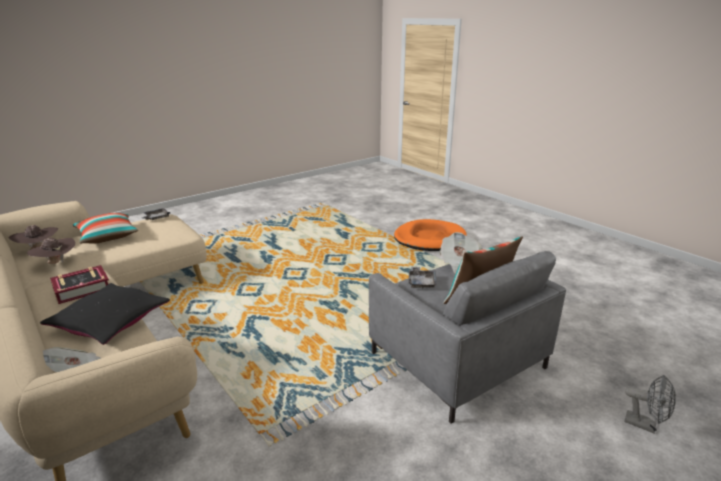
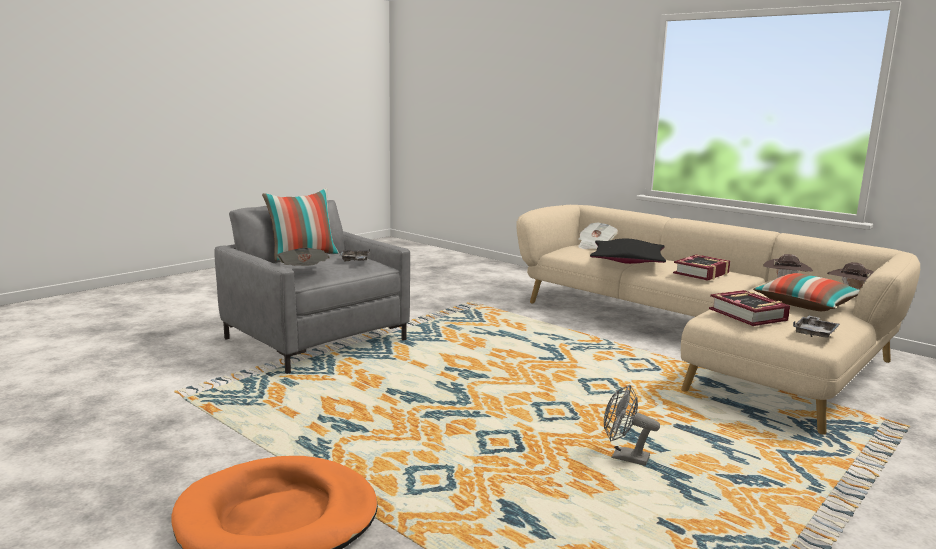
camera: 170 degrees right, 10 degrees down
grey fan [624,375,676,433] -> grey fan moved to [604,385,660,466]
none -> book [709,290,790,326]

